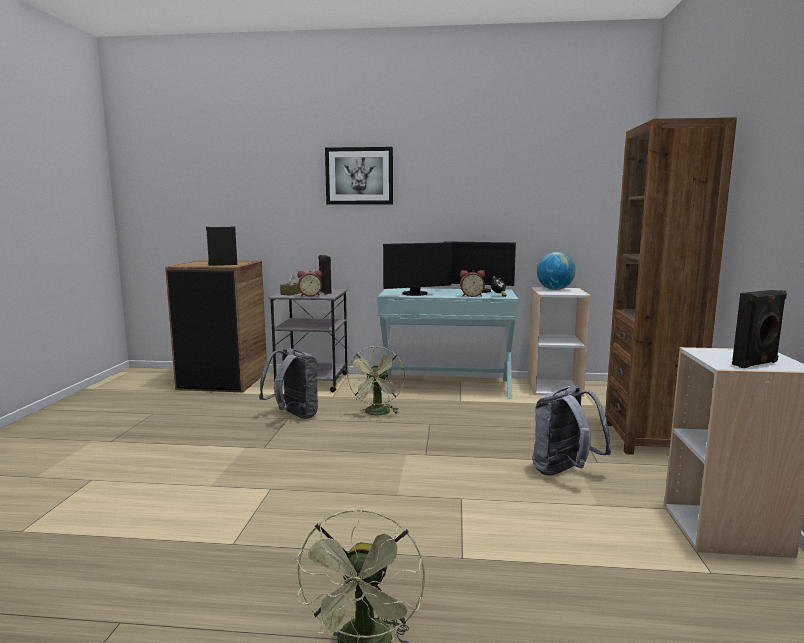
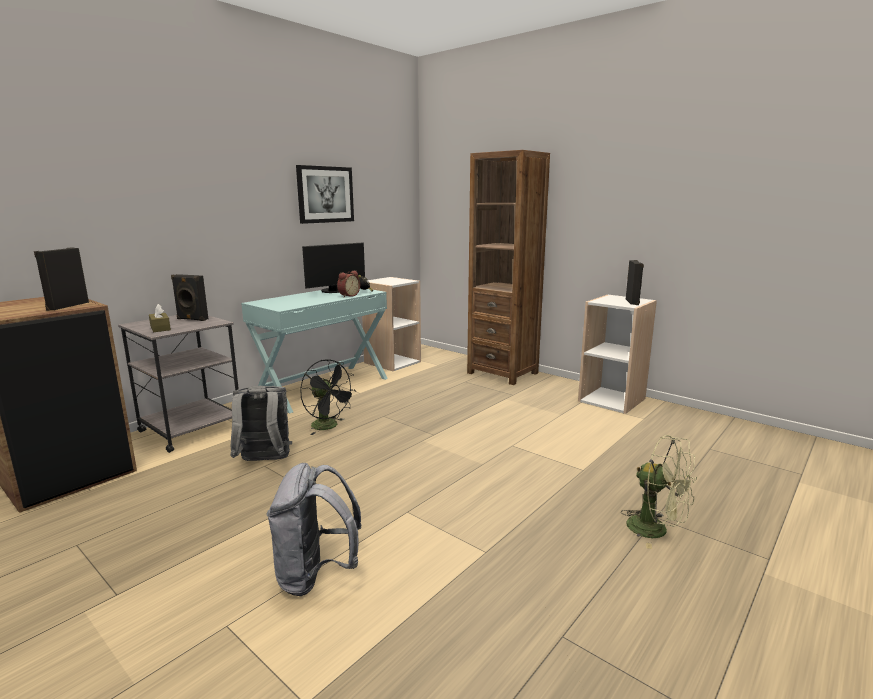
camera: 55 degrees left, 5 degrees up
alarm clock [297,270,322,297] -> none
picture [325,147,393,204] -> picture moved to [296,165,354,224]
green fan [347,346,405,415] -> black fan [300,359,356,435]
monitor [383,242,452,296] -> none
grey backpack [533,386,611,476] -> grey backpack moved to [267,463,362,596]
globe [537,252,575,290] -> none

